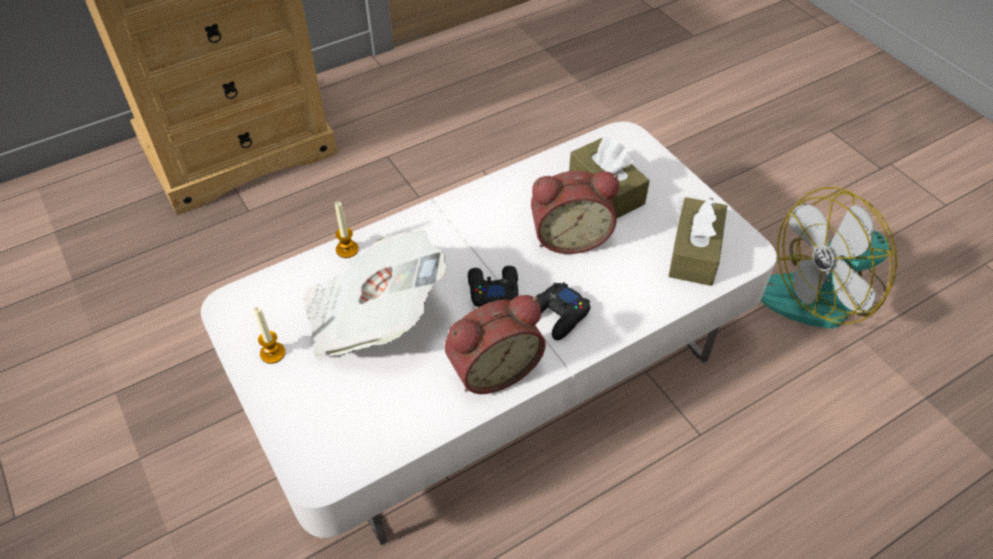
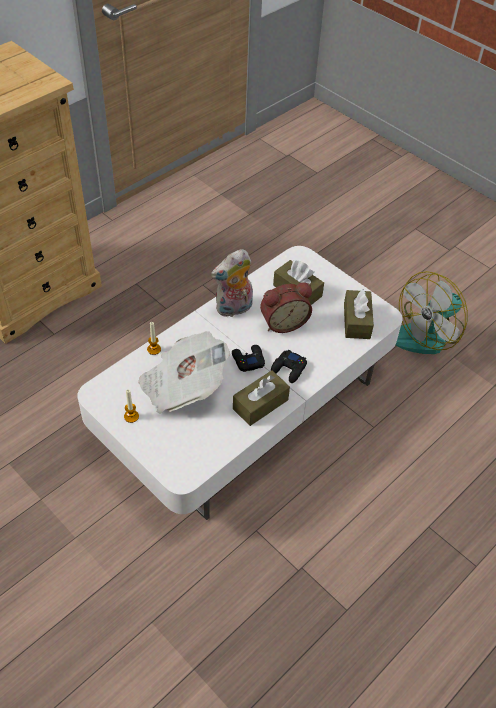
camera: 15 degrees left, 0 degrees up
alarm clock [445,295,546,394] -> brown tissue box [233,370,290,426]
none -> plush toy [211,249,253,318]

